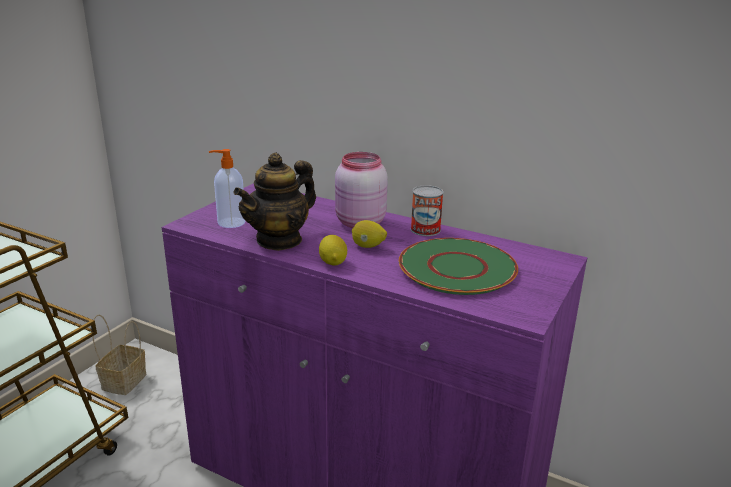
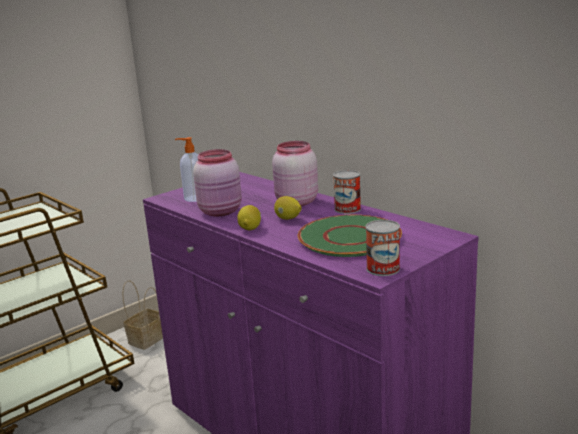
camera: 20 degrees right, 5 degrees down
teapot [233,152,316,251] -> pink jar [193,149,242,216]
none -> can [365,220,400,276]

